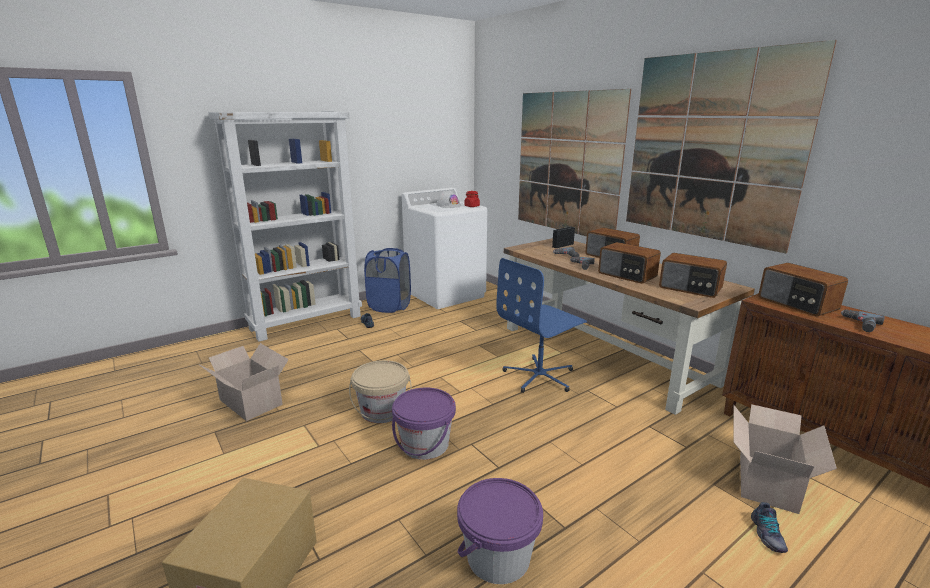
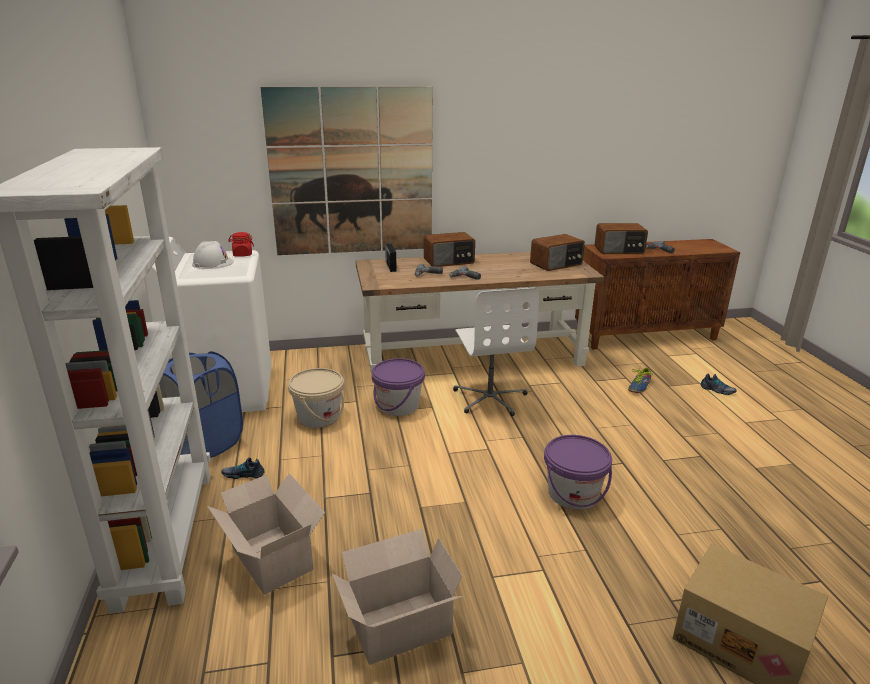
camera: 65 degrees left, 5 degrees up
beige bucket [349,360,412,423] -> beige bucket moved to [288,368,344,428]
purple bucket [457,478,543,584] -> purple bucket moved to [372,358,425,416]
blue office chair [496,258,587,393] -> white office chair [453,288,539,416]
radio [598,242,661,284] -> none
picture [626,40,837,253] -> none
cardboard box [733,404,837,514] -> cardboard box moved to [207,473,325,595]
none -> shoe [628,365,653,393]

